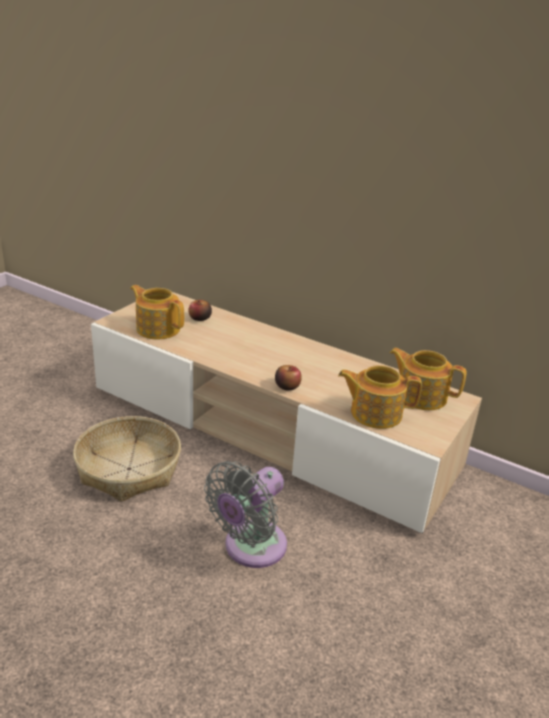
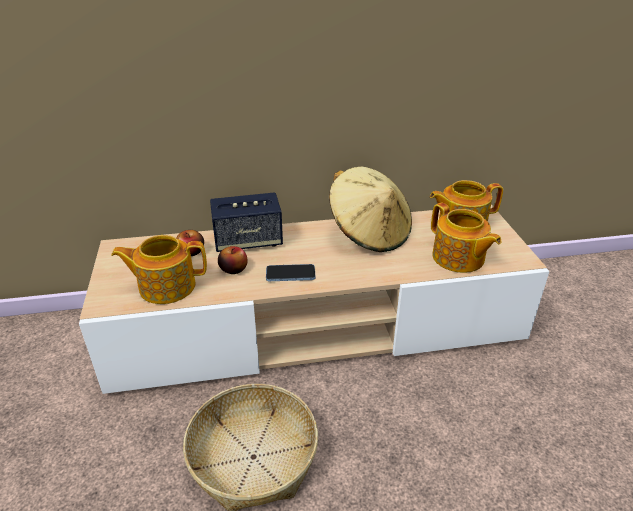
camera: 40 degrees left, 5 degrees up
grey fan [204,461,287,568] -> none
apple [275,365,302,390] -> apple moved to [218,246,248,274]
teapot [338,365,422,429] -> teapot turned 90 degrees counterclockwise [431,202,501,273]
none -> speaker [210,192,283,252]
none -> phone [266,264,315,281]
none -> beige hat [329,166,412,252]

